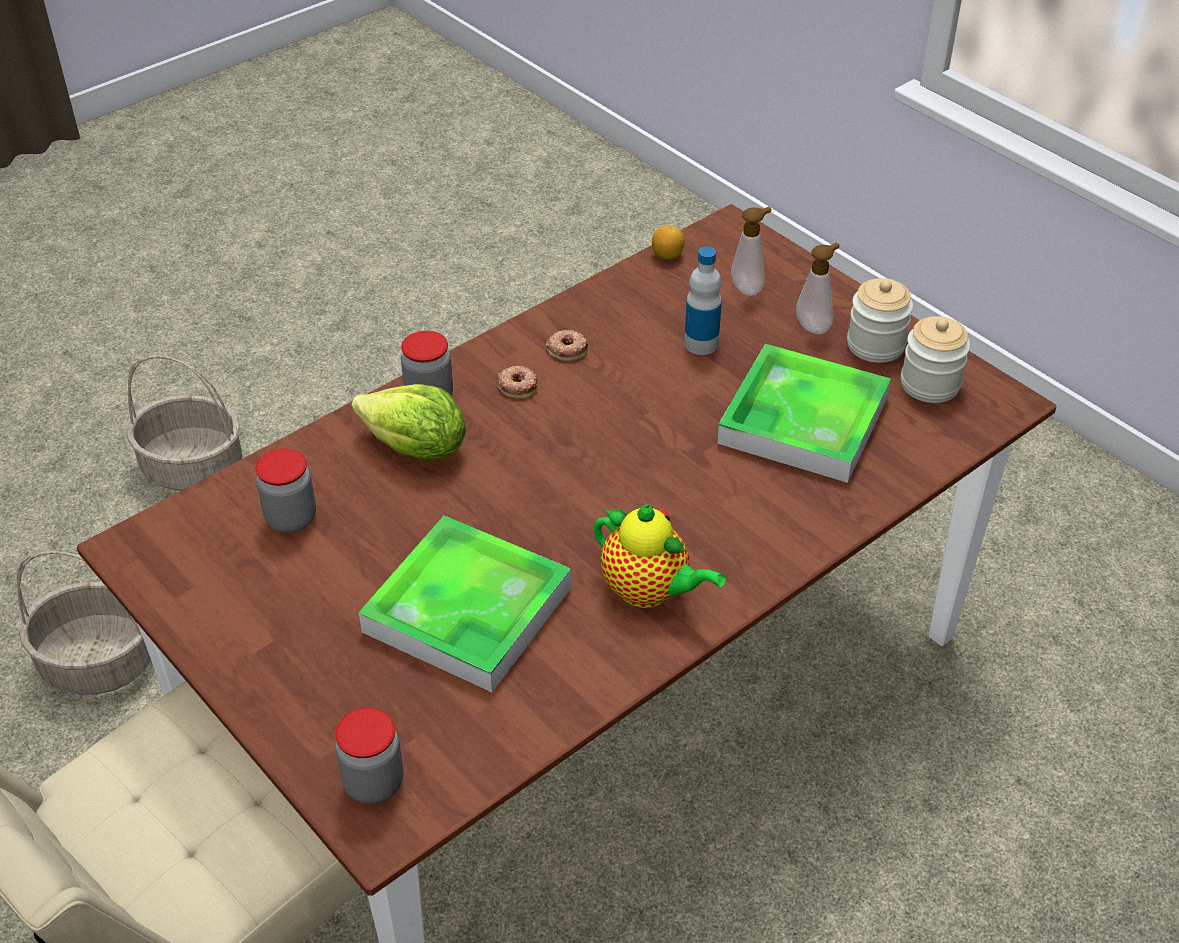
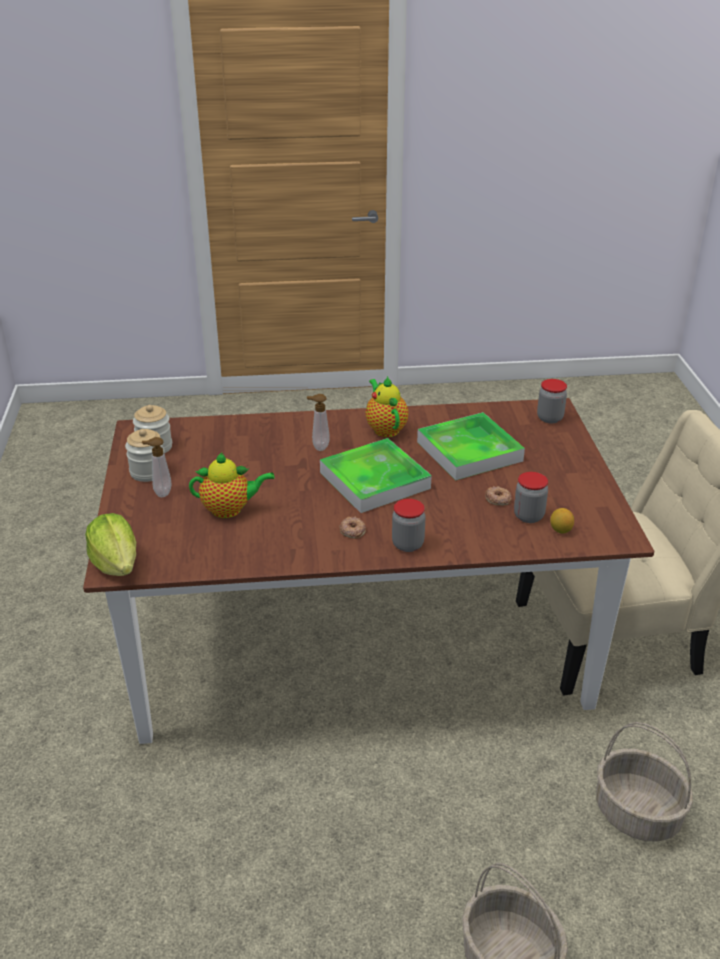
camera: 145 degrees left, 10 degrees down
lettuce [352,384,466,461] -> lettuce moved to [85,513,136,576]
donut [546,330,588,361] -> donut moved to [486,486,511,506]
lemon [652,225,685,260] -> lemon moved to [550,508,574,534]
bottle [684,246,722,355] -> teapot [189,452,274,518]
tray [717,344,891,483] -> tray moved to [320,438,432,513]
soap dispenser [731,207,772,296] -> soap dispenser moved to [307,394,330,451]

